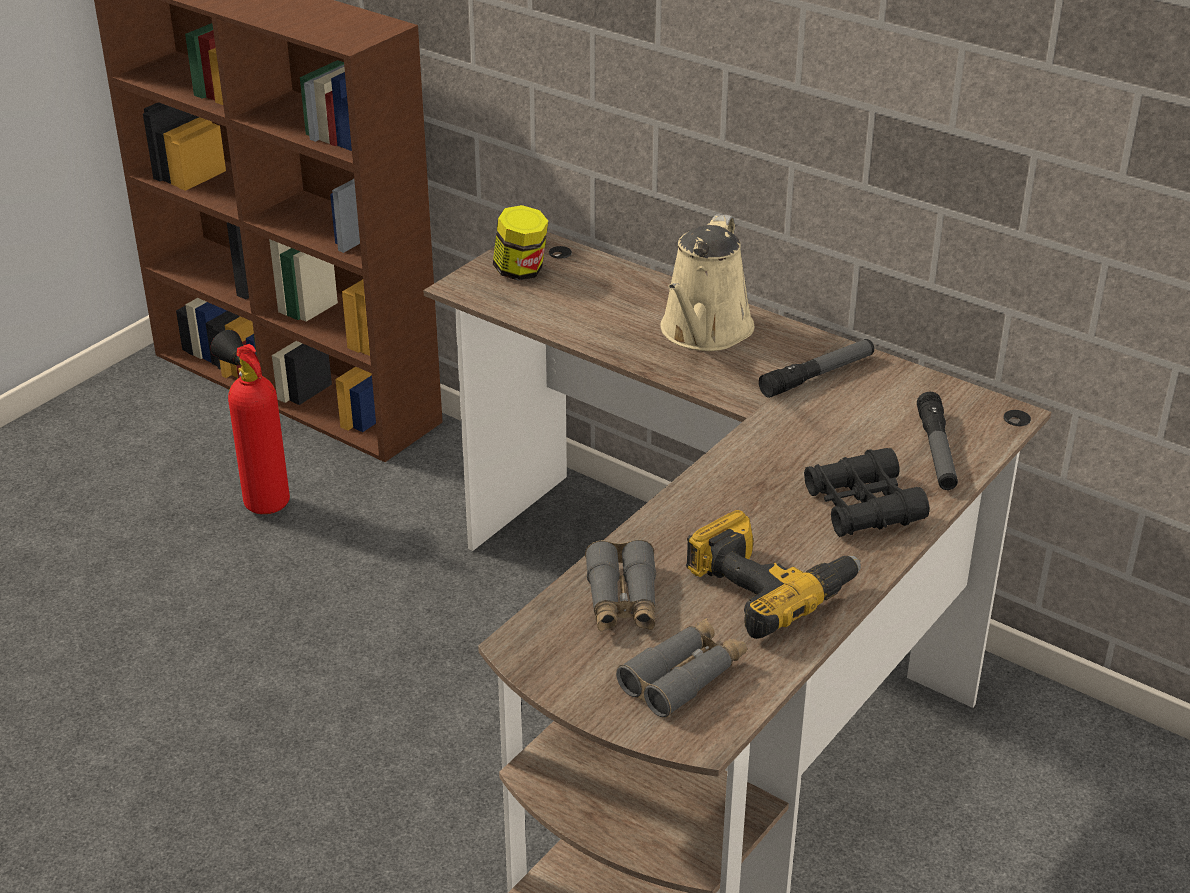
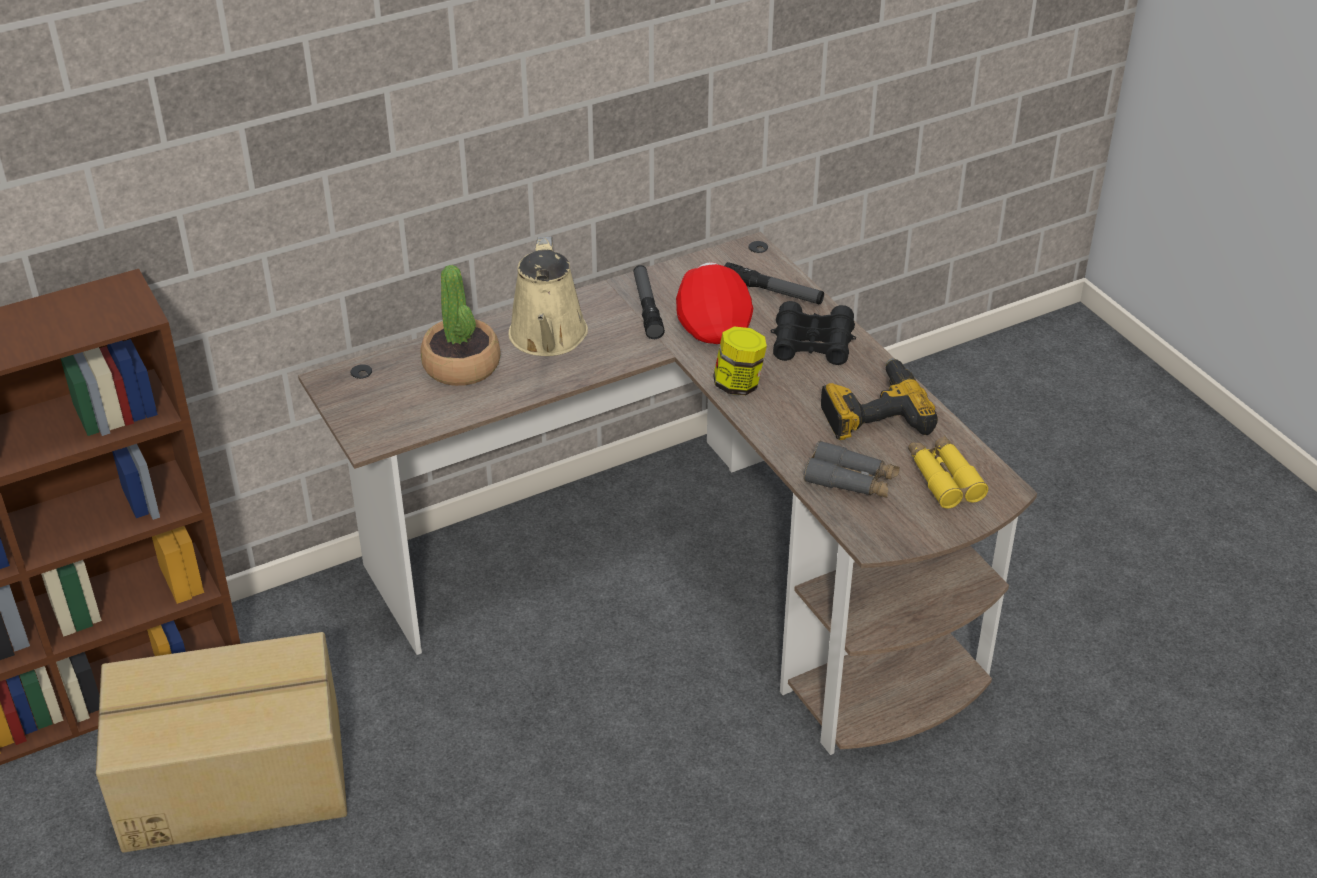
camera: 65 degrees left, 5 degrees up
fire extinguisher [211,330,290,514] -> cardboard box [96,632,347,853]
jar [493,205,548,281] -> jar moved to [713,327,767,395]
grey binoculars [616,618,747,718] -> yellow binoculars [908,435,989,508]
beige watering can [660,214,754,351] -> beige watering can turned 45 degrees clockwise [509,236,588,356]
none -> potted plant [420,265,501,386]
none -> red cap [676,262,753,344]

